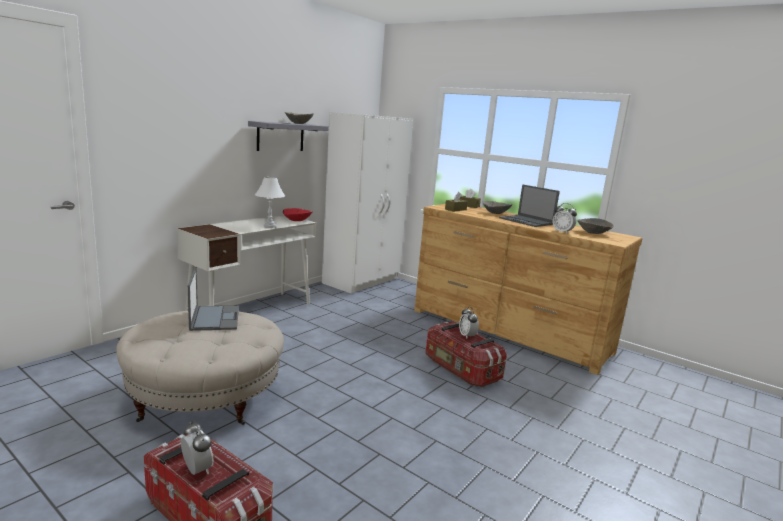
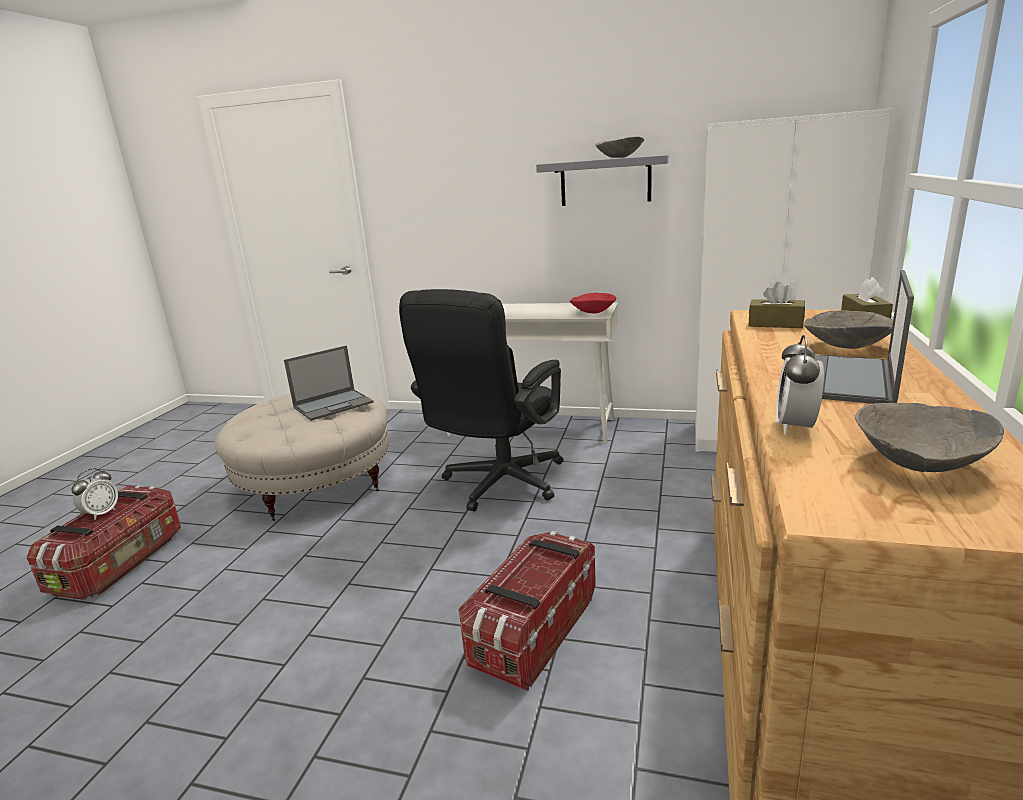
camera: 70 degrees right, 5 degrees up
white table lamp [255,177,285,228] -> none
alarm clock [459,307,479,339] -> none
none -> black office chair [399,289,564,511]

